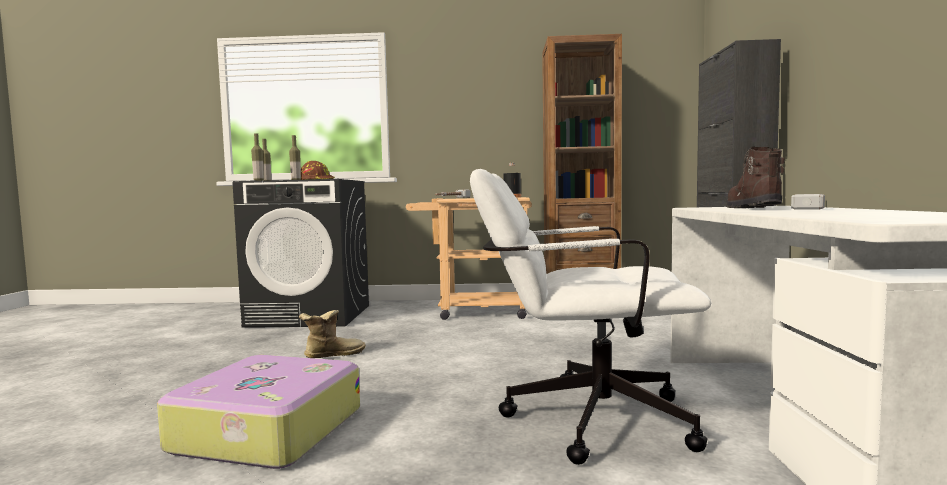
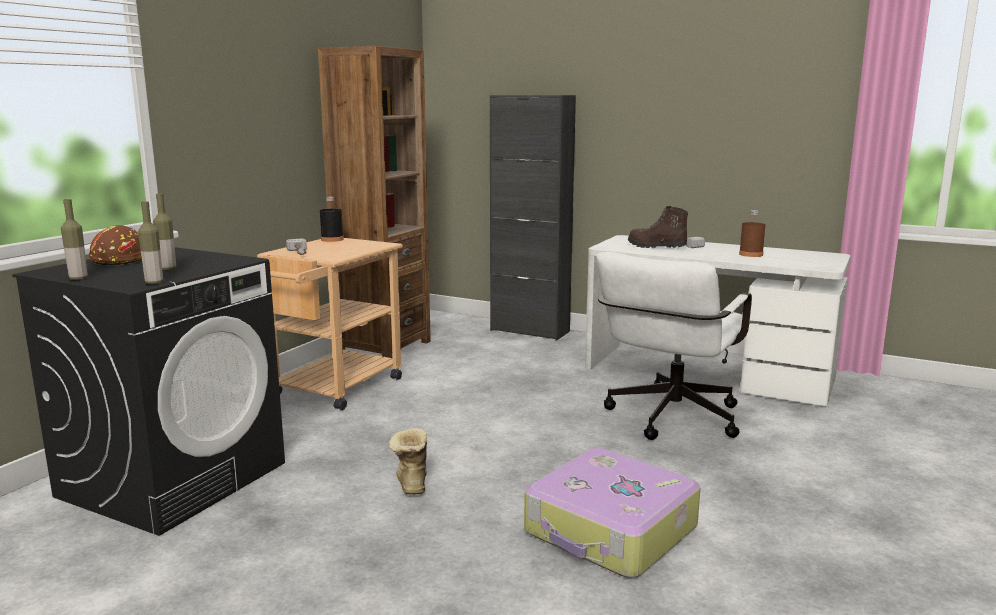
camera: 65 degrees left, 10 degrees up
none -> brown bottle [739,210,765,257]

